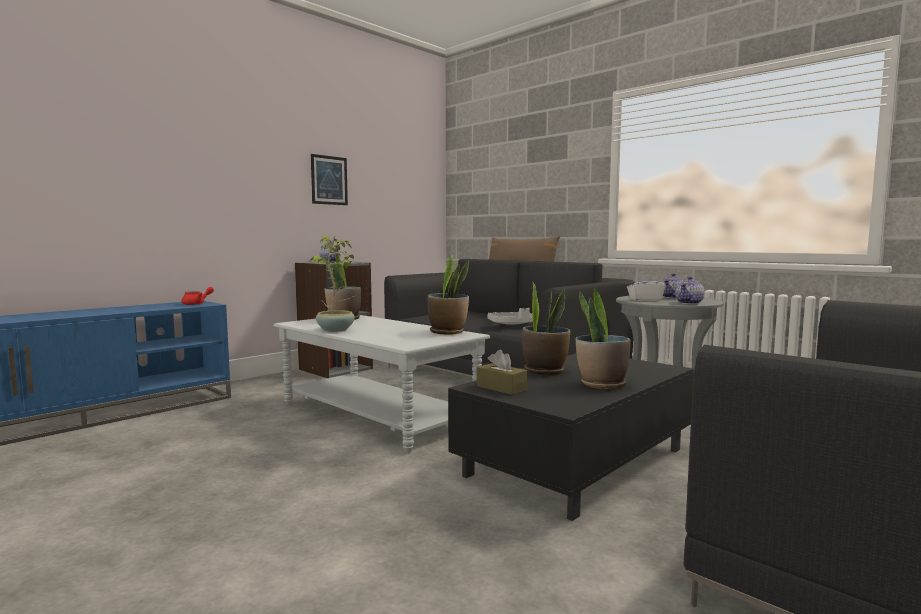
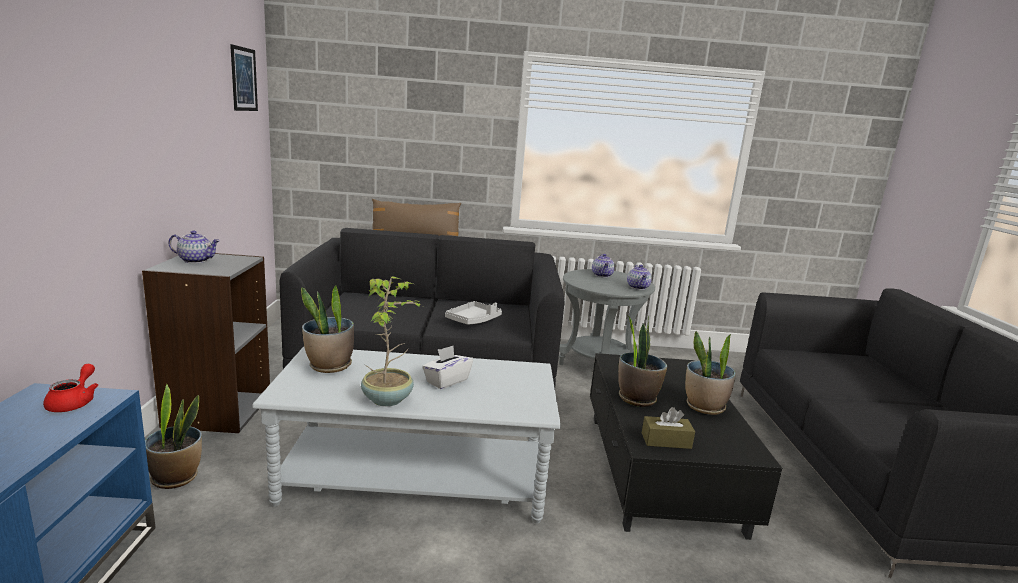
camera: 45 degrees left, 10 degrees up
picture [311,154,348,205] -> picture moved to [230,44,258,111]
potted plant [428,255,469,335] -> potted plant moved to [145,384,202,489]
white tissue box [627,275,666,301] -> white tissue box moved to [422,346,473,389]

